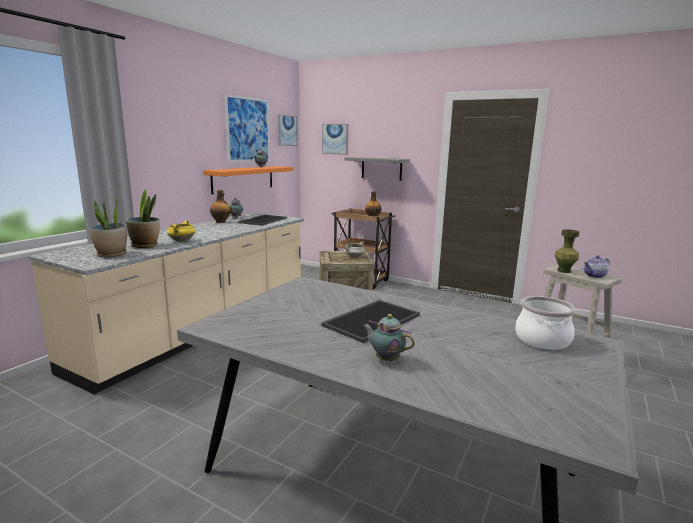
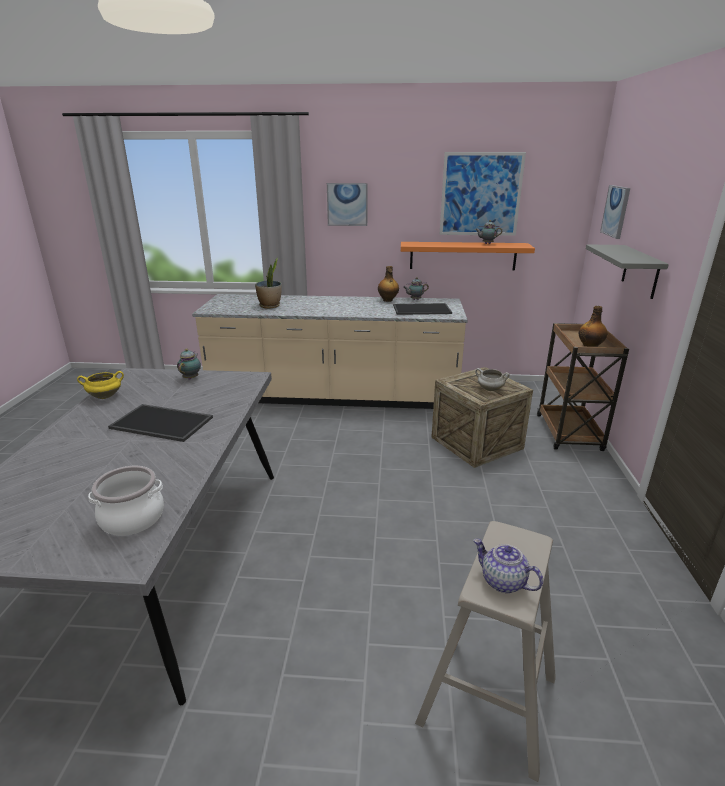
camera: 65 degrees right, 10 degrees up
potted plant [89,195,127,257] -> none
yellow cooking pot [167,220,195,242] -> yellow cooking pot moved to [77,371,124,399]
picture [278,115,297,146] -> picture moved to [327,183,368,226]
teapot [363,314,415,361] -> teapot moved to [177,349,201,380]
green vase [555,229,580,273] -> none

